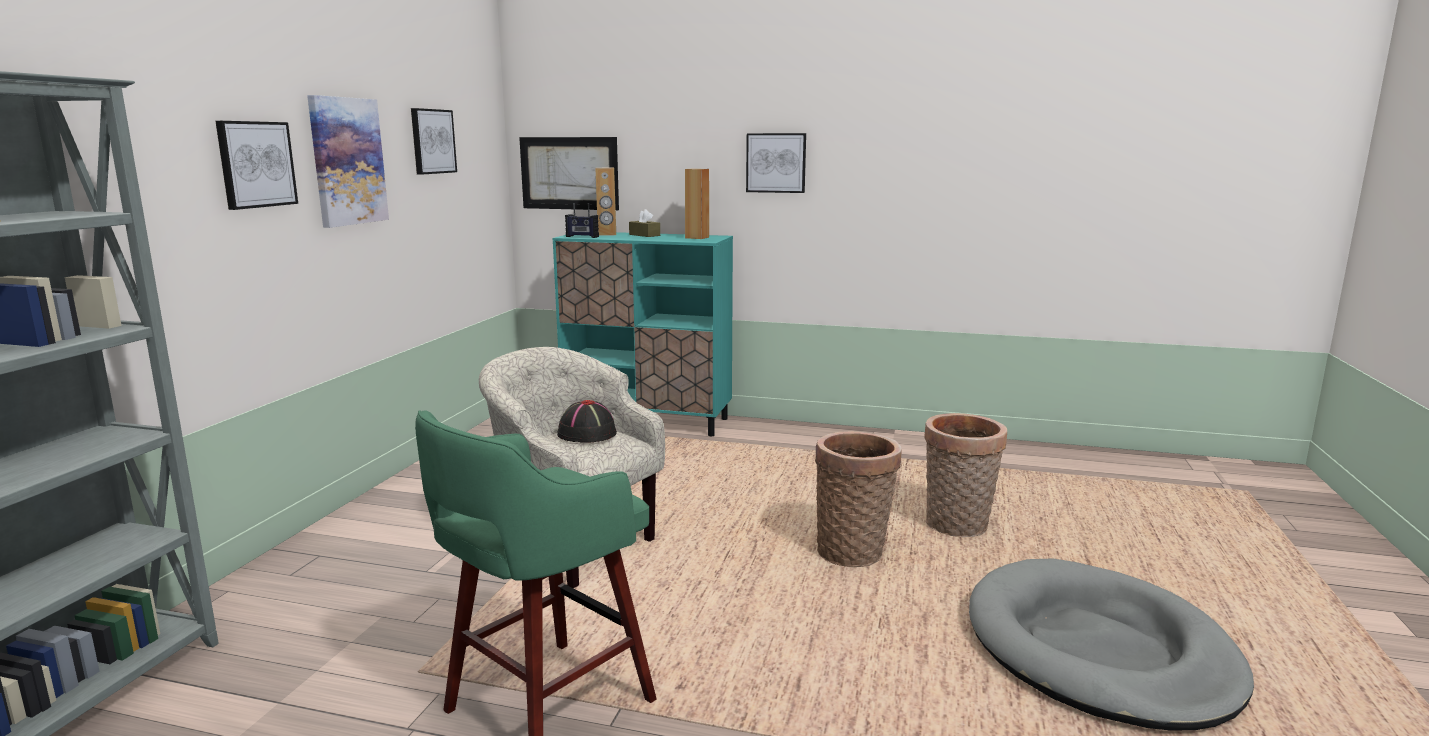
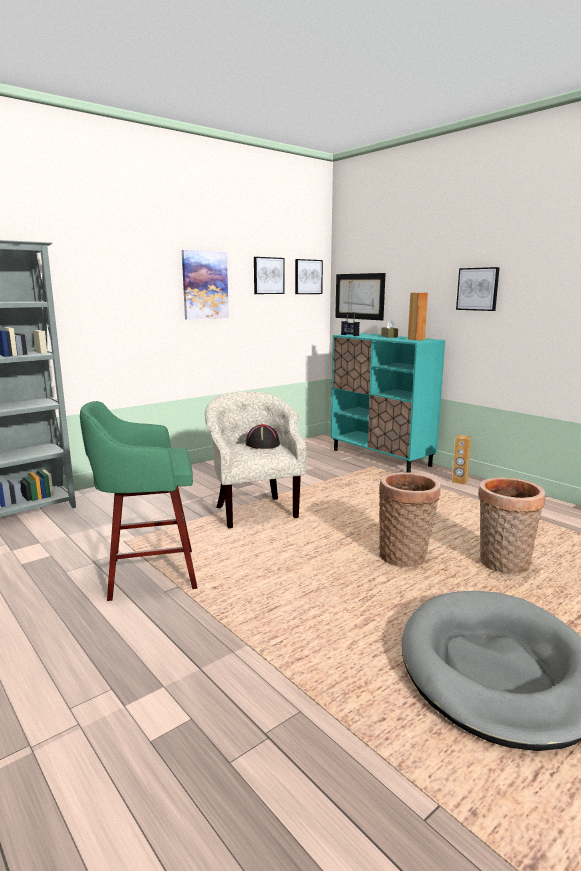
camera: 35 degrees right, 0 degrees up
picture [215,121,298,210] -> picture moved to [295,259,323,294]
brown speaker [595,168,616,236] -> brown speaker moved to [452,435,471,485]

